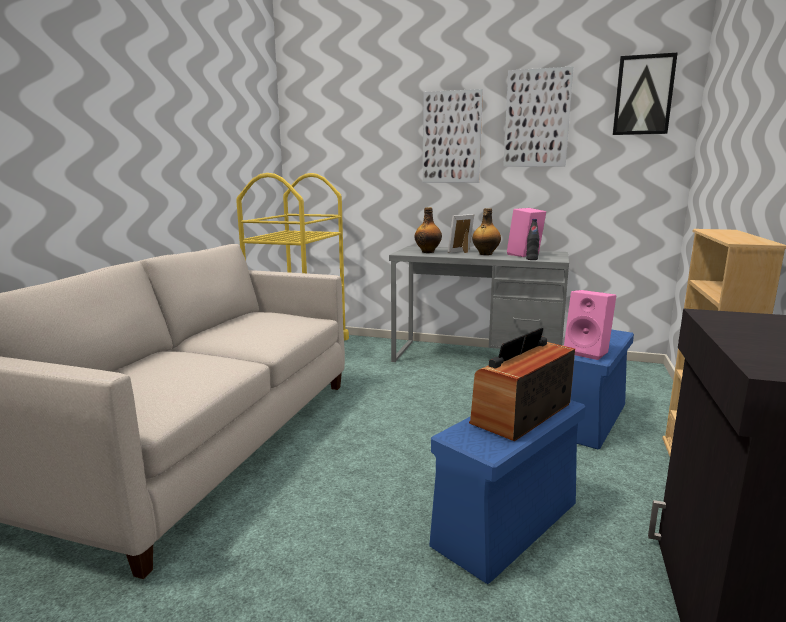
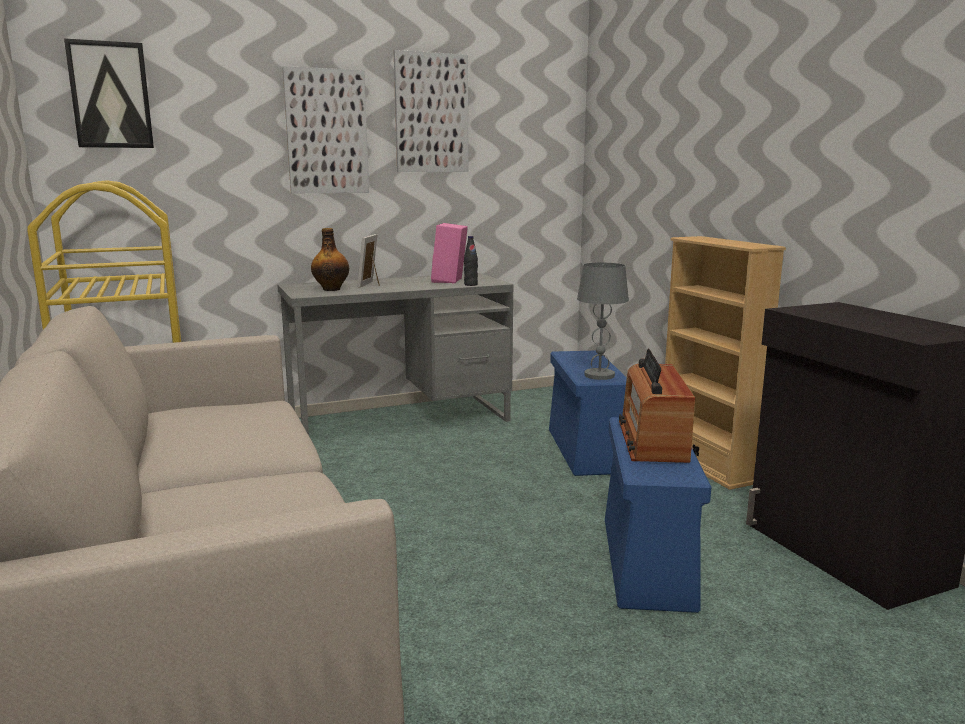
camera: 40 degrees left, 0 degrees up
bottle [472,208,501,255] -> none
pink speaker [564,290,616,360] -> grey table lamp [577,263,629,380]
picture [613,52,678,135] -> picture moved to [64,38,154,148]

